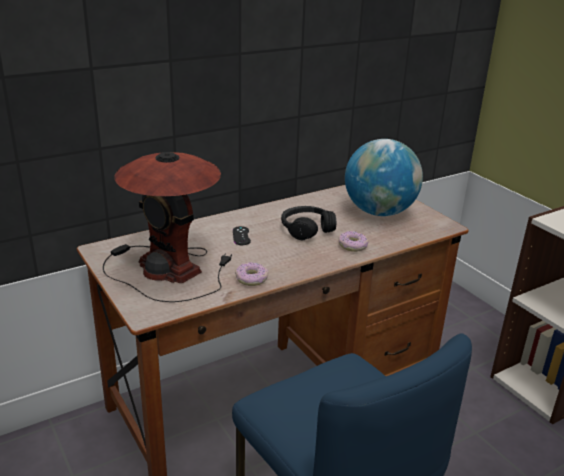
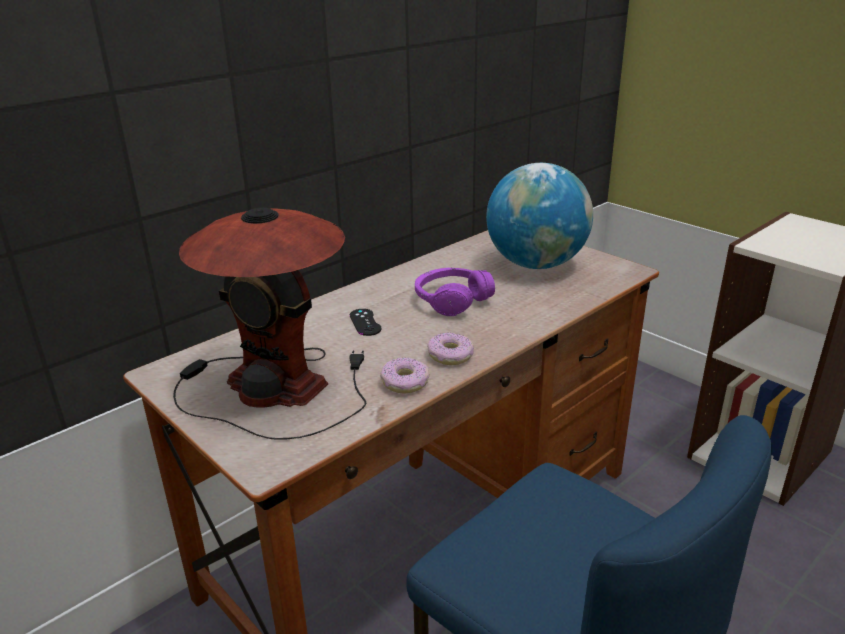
camera: 10 degrees left, 0 degrees up
black headphones [281,206,336,240] -> purple headphones [415,268,495,316]
donut [339,231,369,252] -> donut moved to [427,333,474,365]

